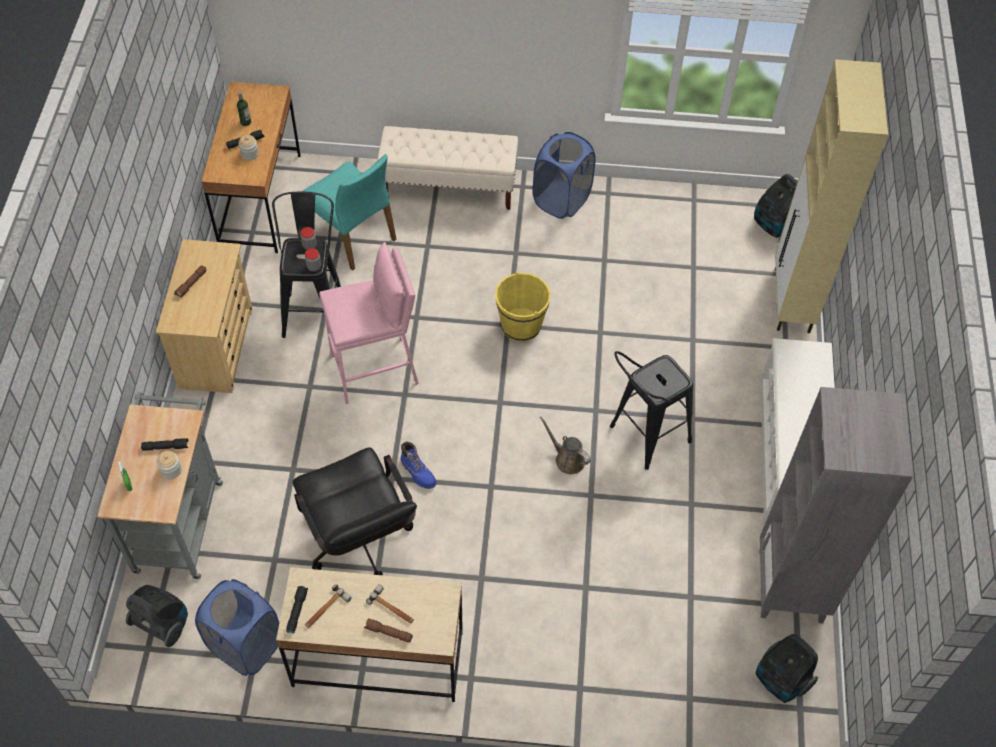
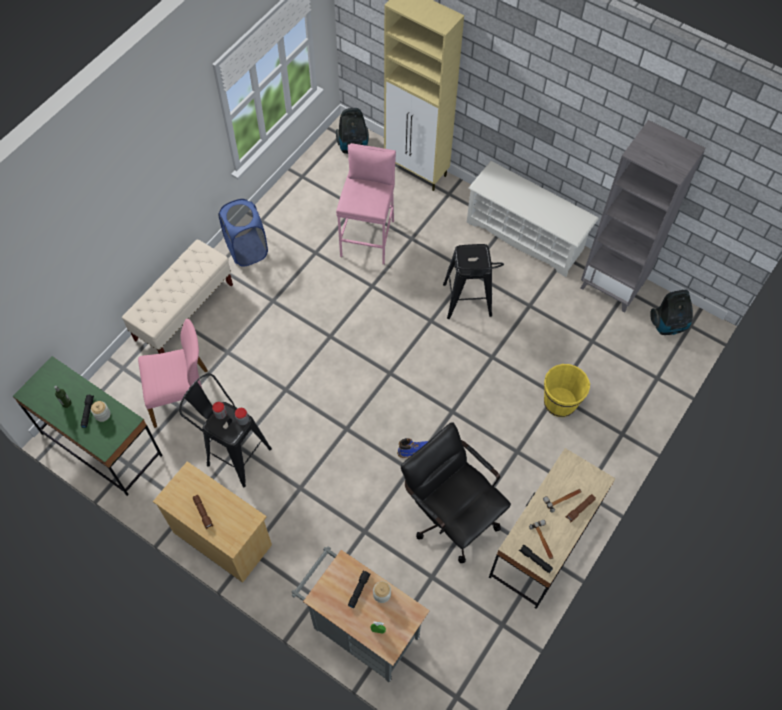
camera: 60 degrees left, 5 degrees up
vacuum cleaner [126,585,188,647] -> none
blue laundry basket [195,579,279,676] -> none
brown desk [201,82,301,253] -> green desk [13,356,163,496]
black office chair [293,447,417,575] -> black office chair turned 135 degrees counterclockwise [401,422,511,563]
turquoise chair [302,154,397,271] -> pink chair [138,319,213,428]
pink stool [319,242,419,404] -> pink stool moved to [336,143,396,265]
yellow bucket [495,272,551,342] -> yellow bucket moved to [544,364,590,417]
brown watering can [540,417,591,474] -> none

